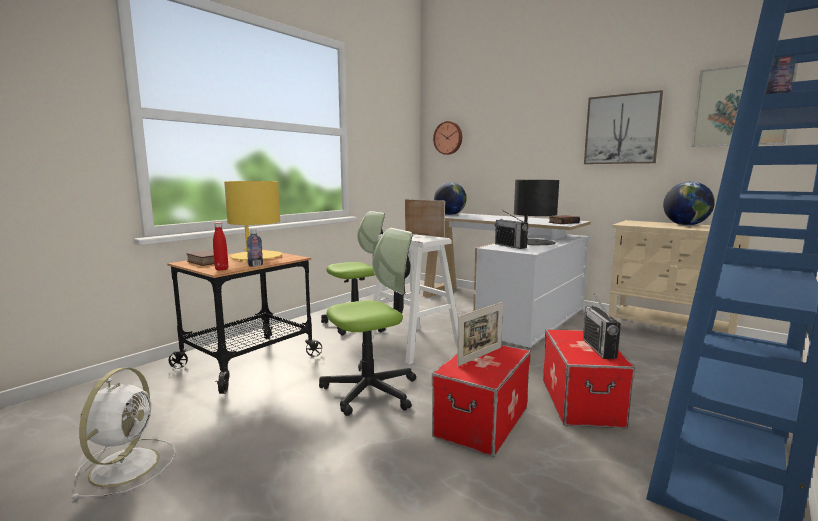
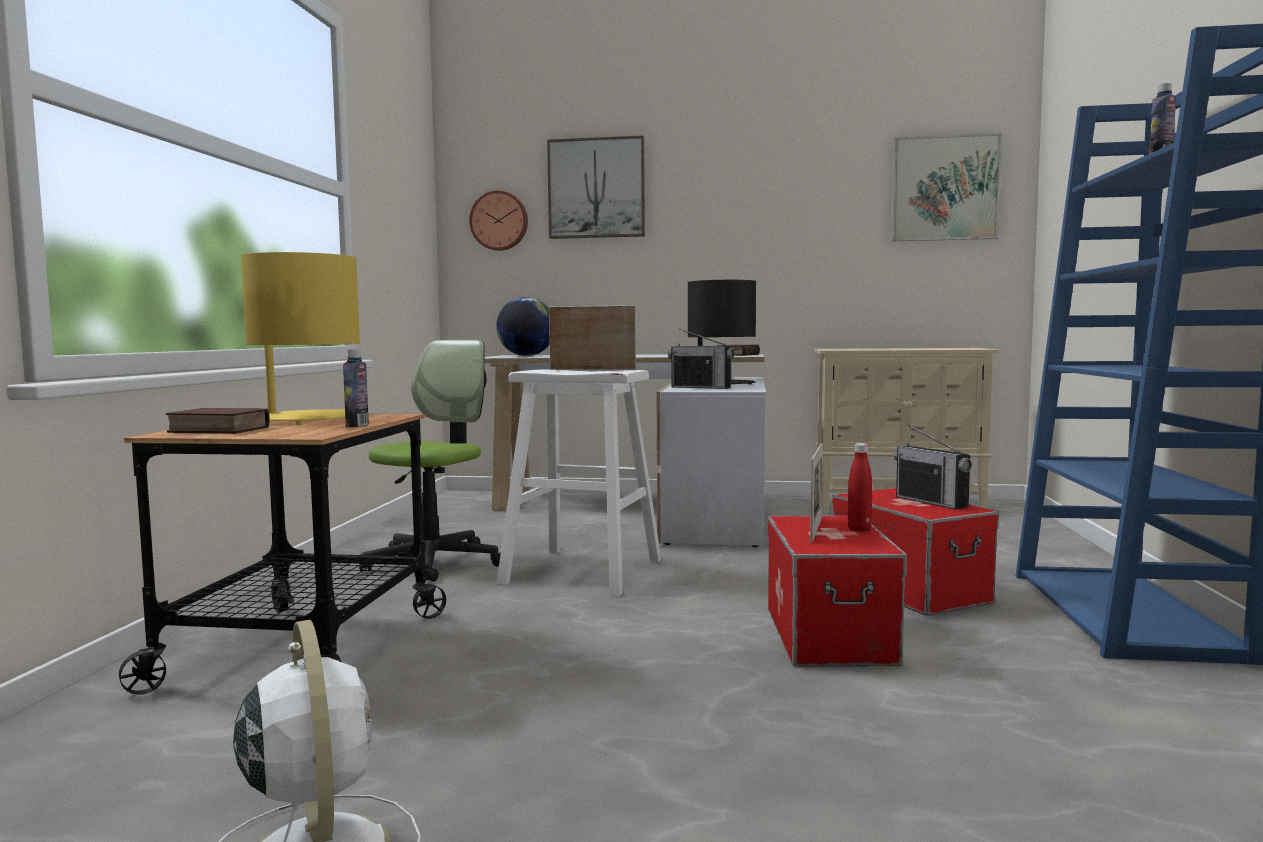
camera: 30 degrees left, 5 degrees down
red bottle [213,222,228,271] -> red bottle moved to [848,443,872,532]
office chair [319,228,416,416] -> none
picture [584,90,663,164] -> picture moved to [547,136,645,239]
globe [663,181,715,225] -> none

